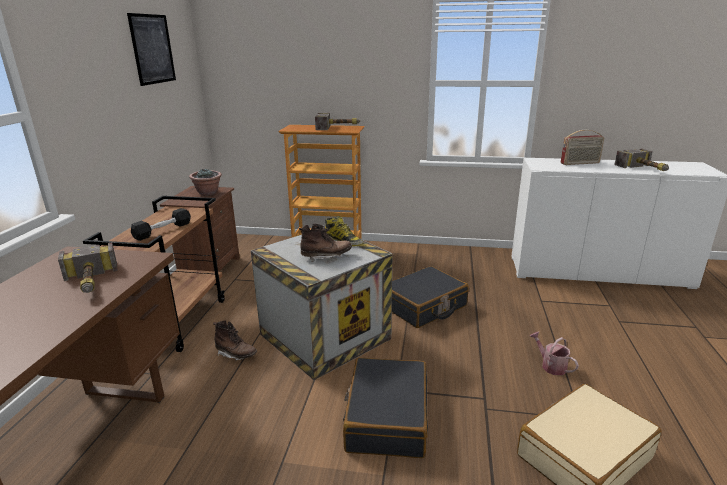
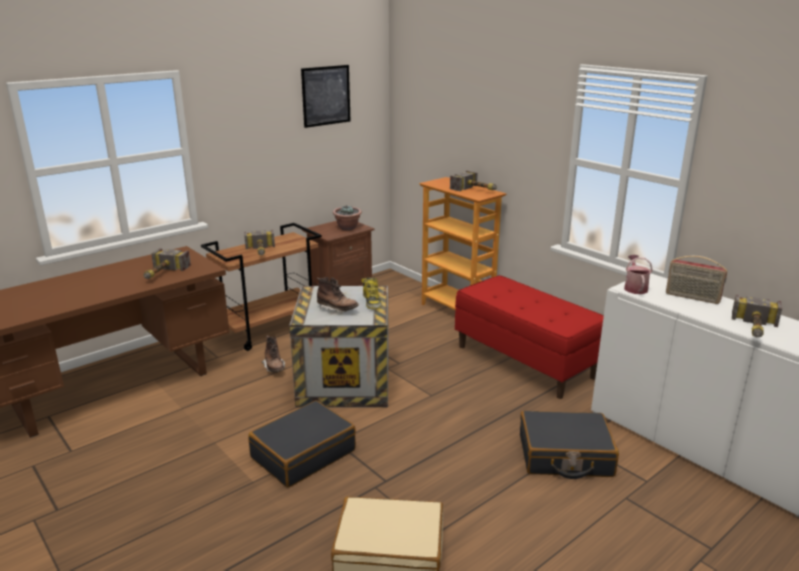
camera: 40 degrees right, 0 degrees up
black dumbbell [131,208,191,241] -> hammer [244,230,275,255]
black suitcase [392,266,469,328] -> black suitcase moved to [520,411,619,479]
watering can [530,332,579,375] -> watering can moved to [624,255,653,294]
none -> red bench [455,275,604,399]

